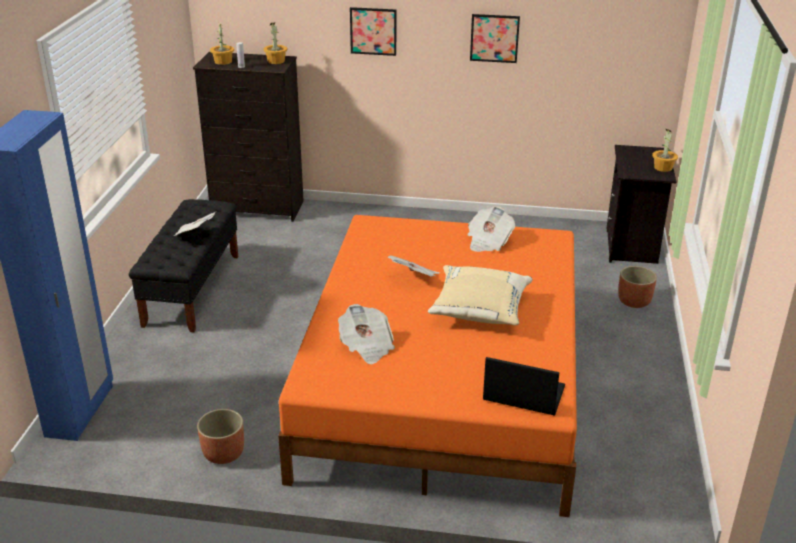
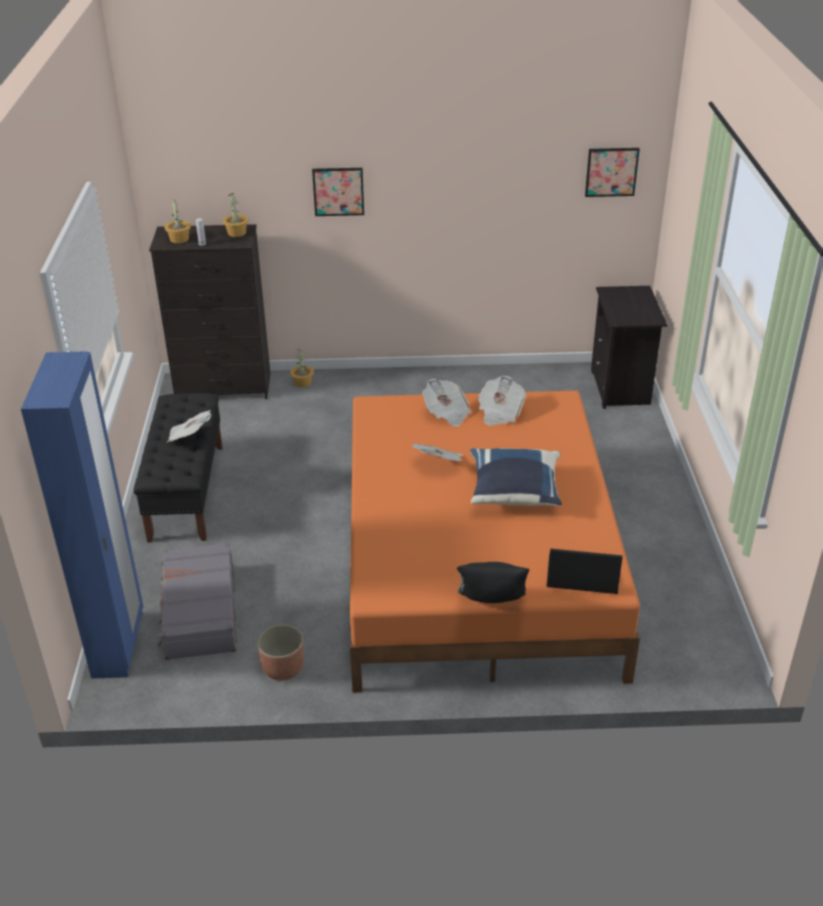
camera: 10 degrees left, 5 degrees up
newspaper [338,304,395,364] -> newspaper moved to [422,378,472,427]
beige pillow [428,265,533,326] -> blue pillow [470,448,562,506]
picture [470,14,520,63] -> picture moved to [585,148,640,197]
planter [618,266,657,308] -> none
potted plant [652,129,678,172] -> potted plant moved to [290,349,314,387]
none -> grey suitcase [158,542,237,660]
none -> black pillow [457,562,529,603]

